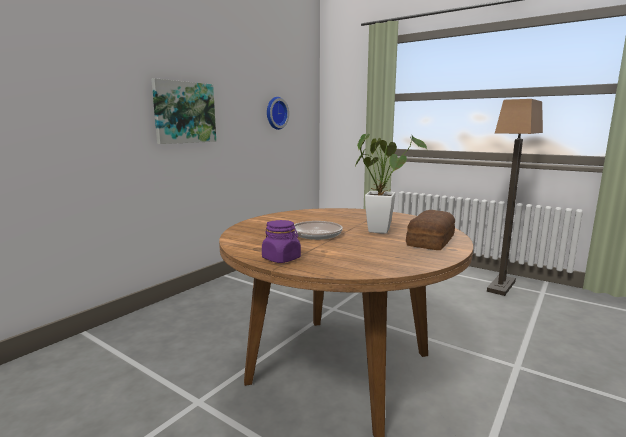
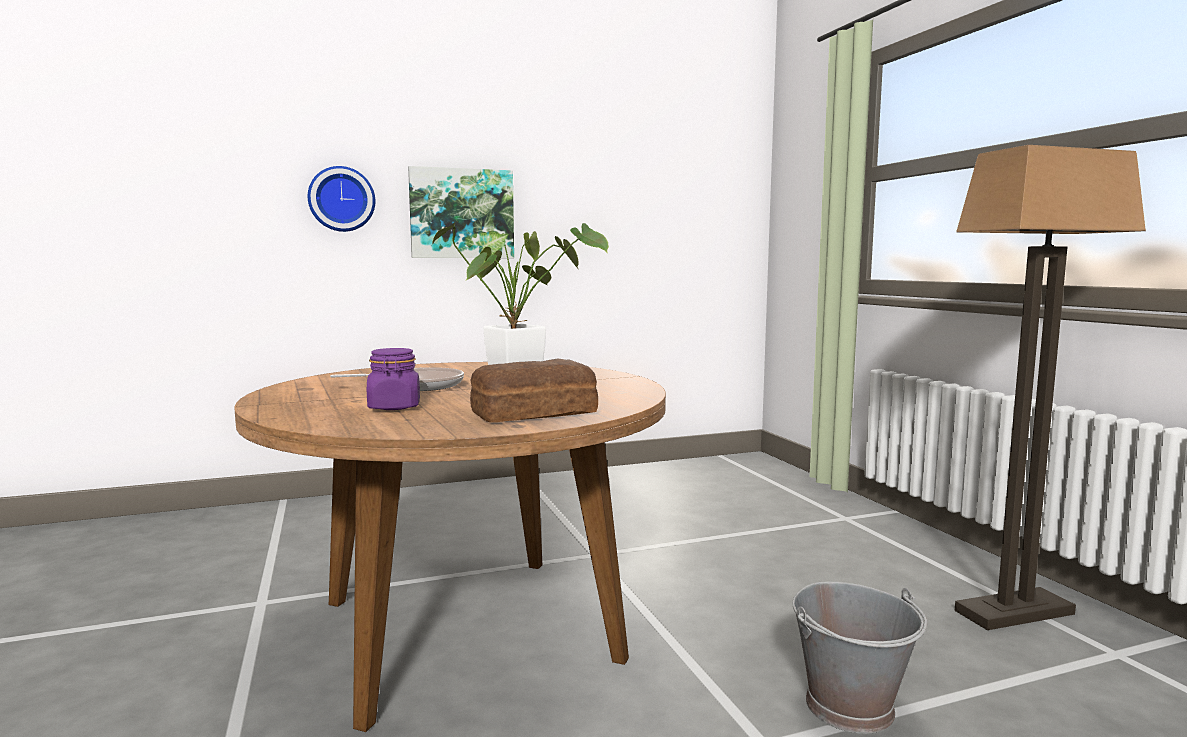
camera: 35 degrees right, 5 degrees down
purple jar [262,220,301,263] -> purple jar moved to [367,348,420,410]
wall clock [267,97,289,130] -> wall clock moved to [308,166,375,232]
none -> grey bucket [792,582,927,734]

